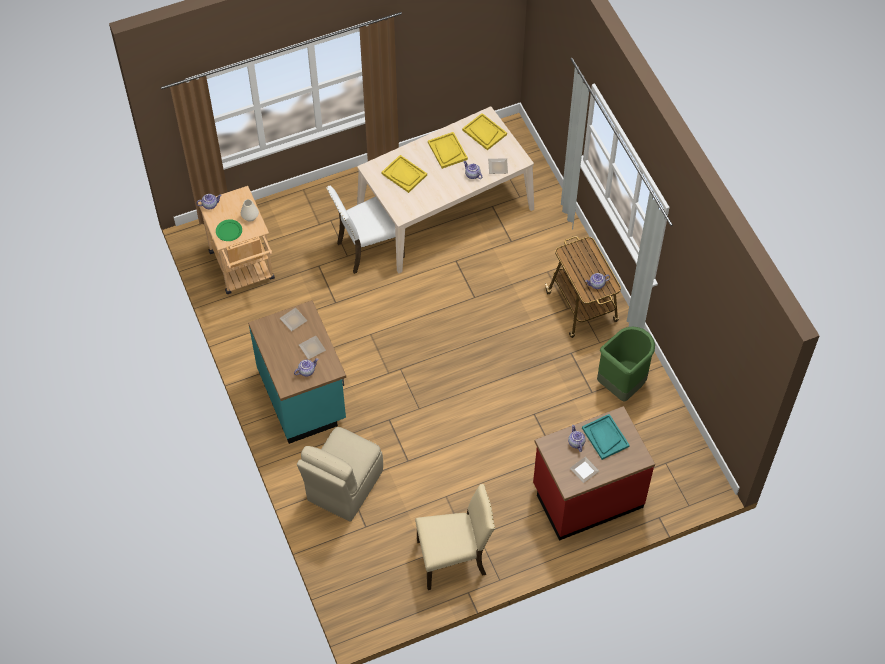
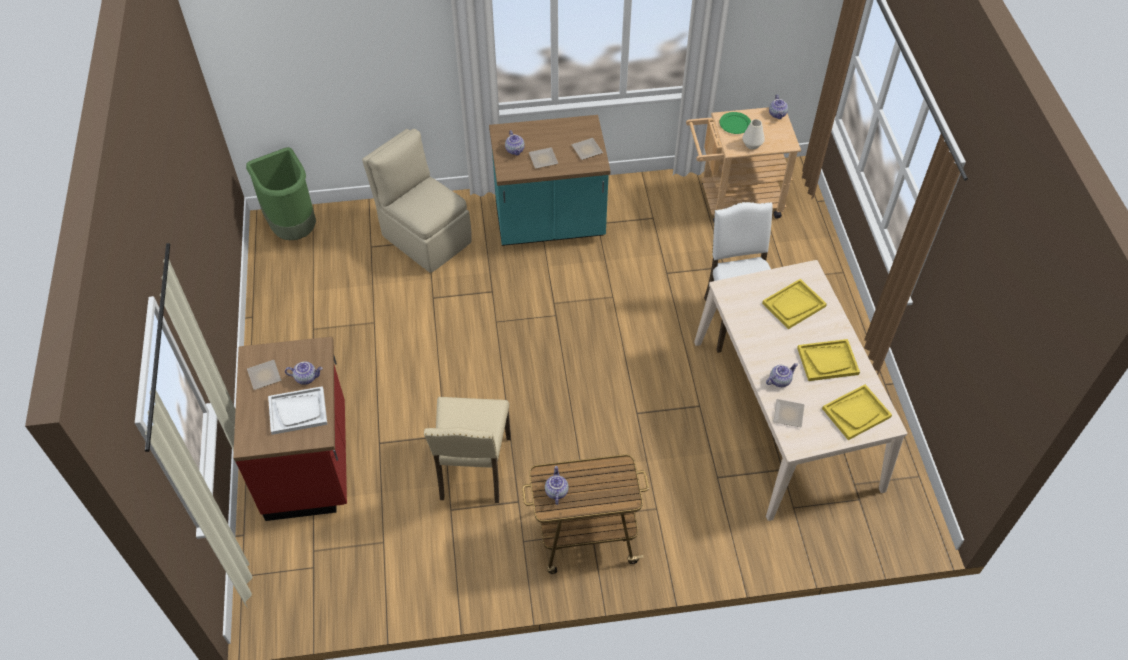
camera: 105 degrees right, 5 degrees down
beige chair [415,484,495,590] -> beige chair moved to [424,397,511,503]
turquoise tray [582,414,630,460] -> white tray [268,386,327,435]
green trash can [597,326,655,402] -> green trash can moved to [246,147,316,240]

